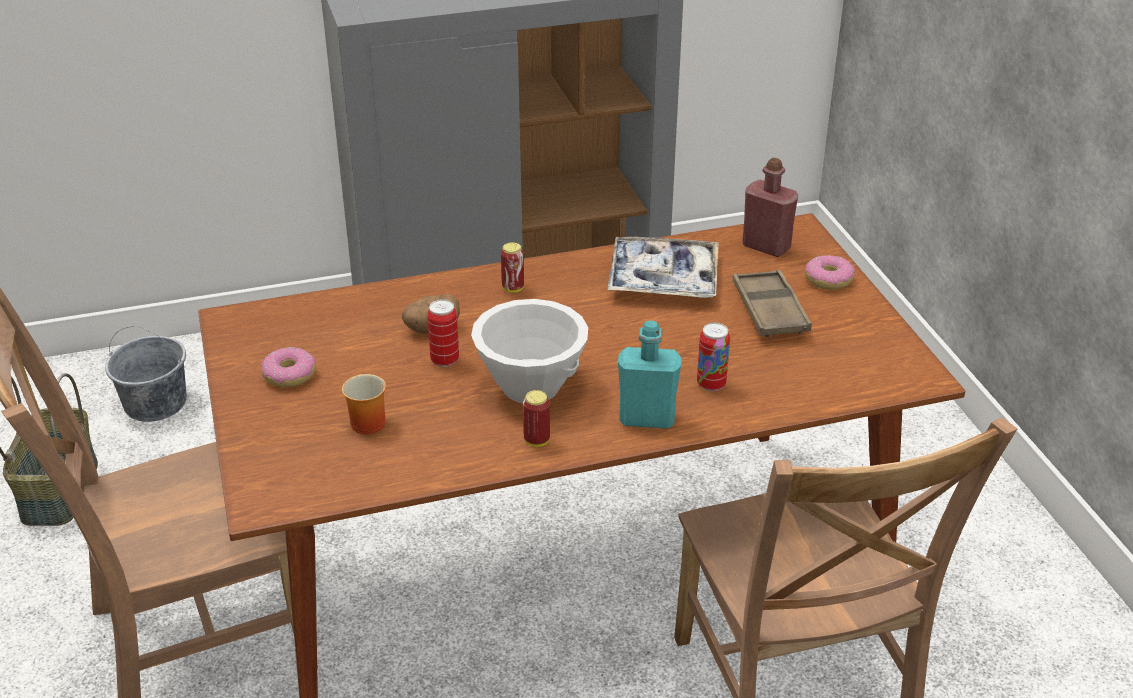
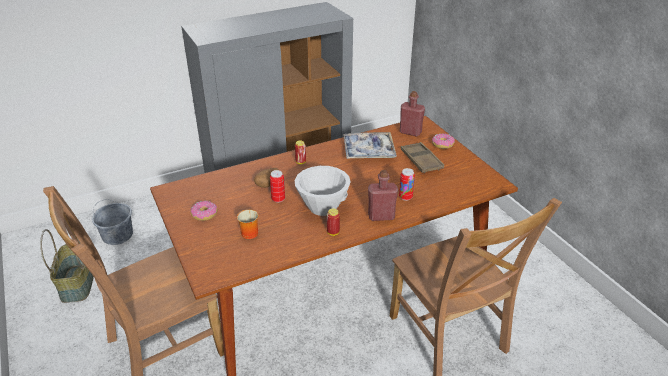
camera: 10 degrees left, 0 degrees up
turquoise bottle [618,320,682,428] -> red bottle [368,170,398,221]

